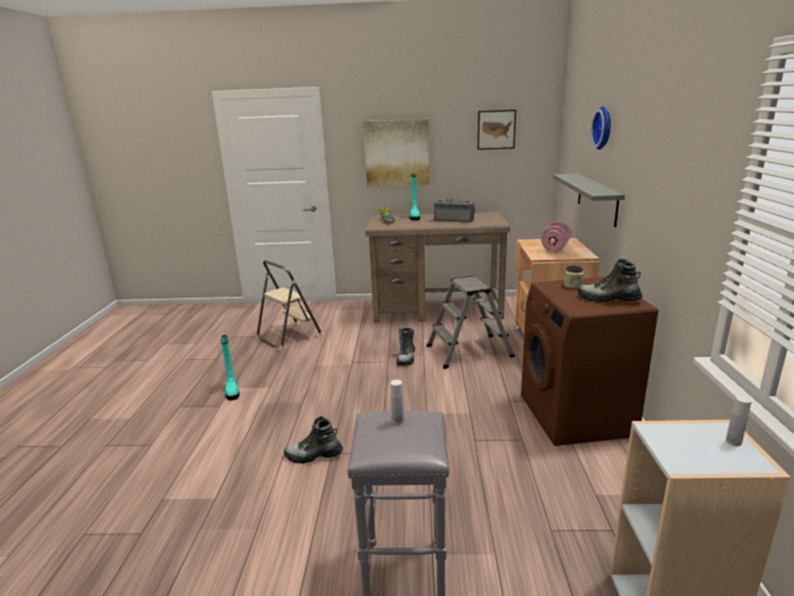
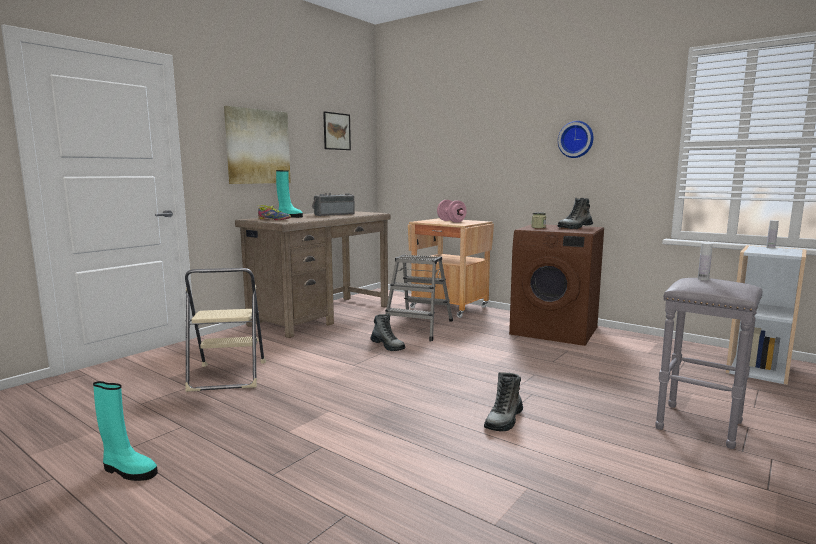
camera: 55 degrees left, 10 degrees down
turquoise boot [221,335,240,400] -> turquoise boot moved to [93,381,158,481]
grey shelf [553,173,625,227] -> none
wall clock [591,106,611,150] -> wall clock moved to [558,121,594,158]

